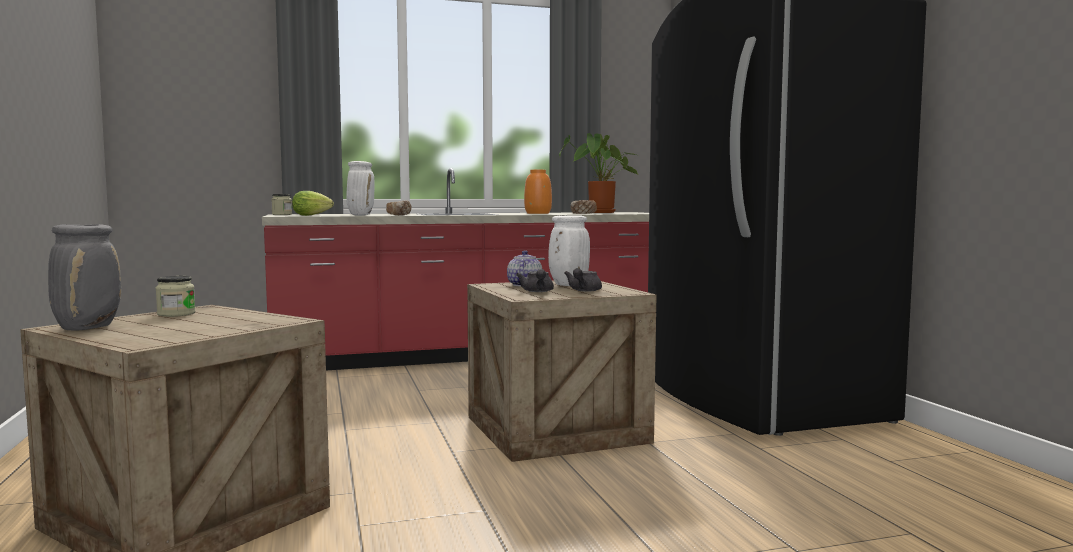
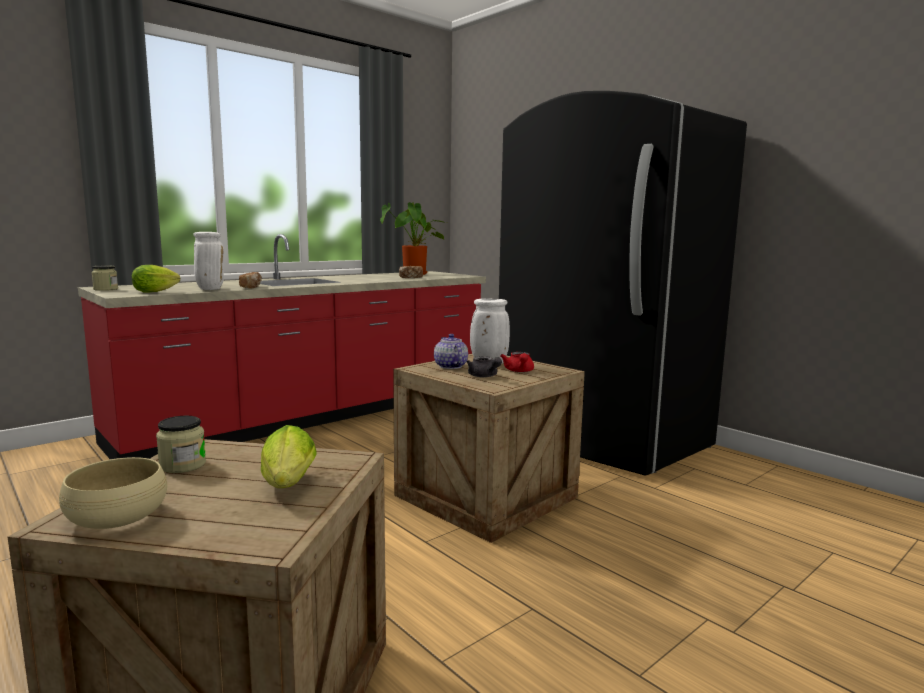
camera: 25 degrees left, 5 degrees up
grey vase [48,224,121,330] -> beige bowl [59,457,167,529]
orange vase [524,170,552,214] -> none
grey teapot [564,268,602,292] -> red teapot [500,352,534,372]
none -> lettuce [261,425,317,488]

